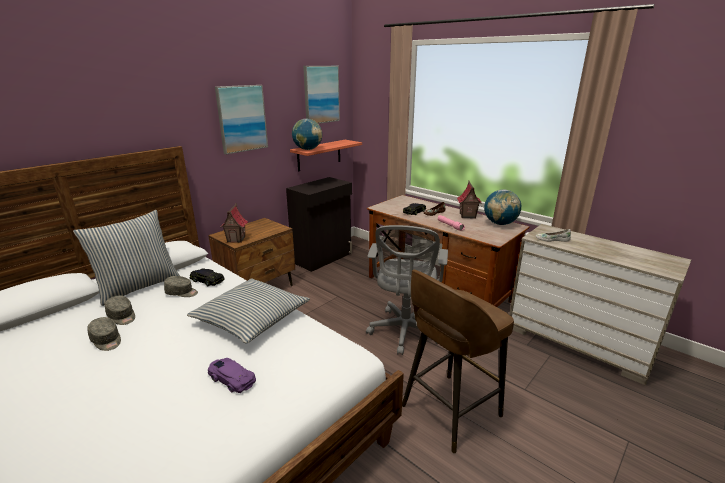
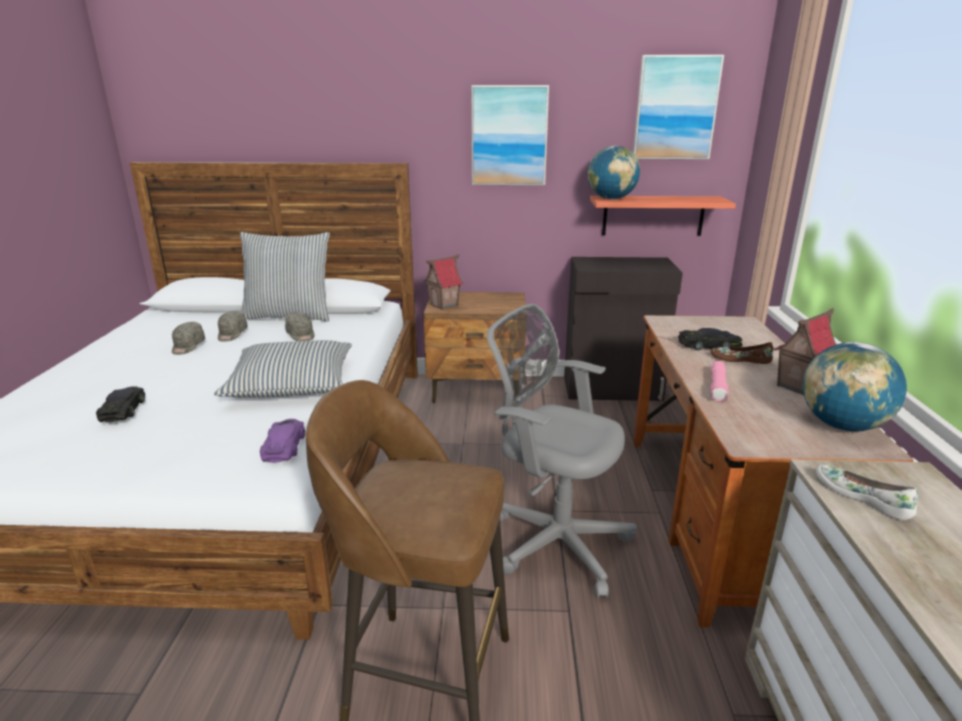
camera: 50 degrees right, 0 degrees up
black toy car [189,268,224,286] -> black toy car moved to [96,386,145,422]
purple toy car [208,358,256,393] -> purple toy car moved to [260,419,305,463]
grey office chair [366,225,448,355] -> grey office chair turned 60 degrees clockwise [487,304,637,599]

